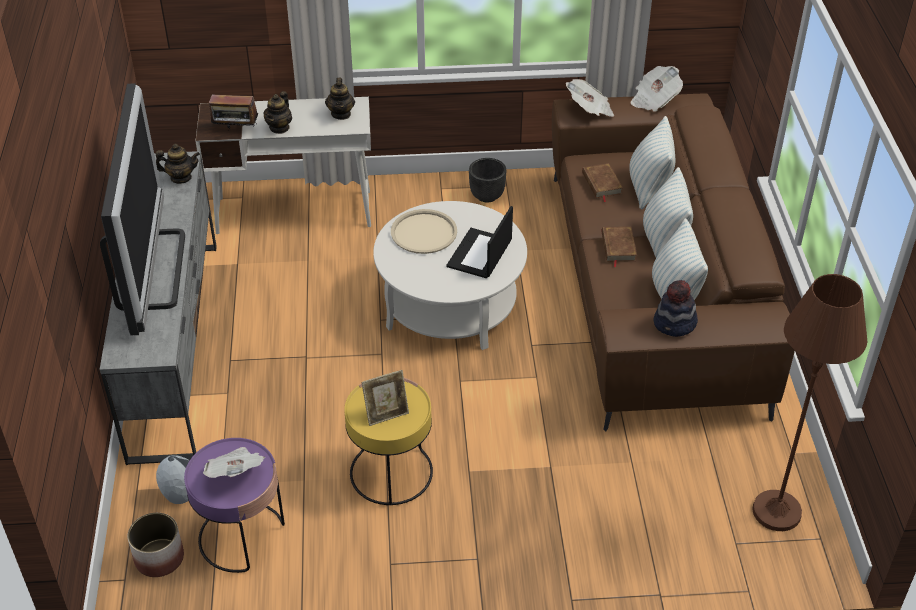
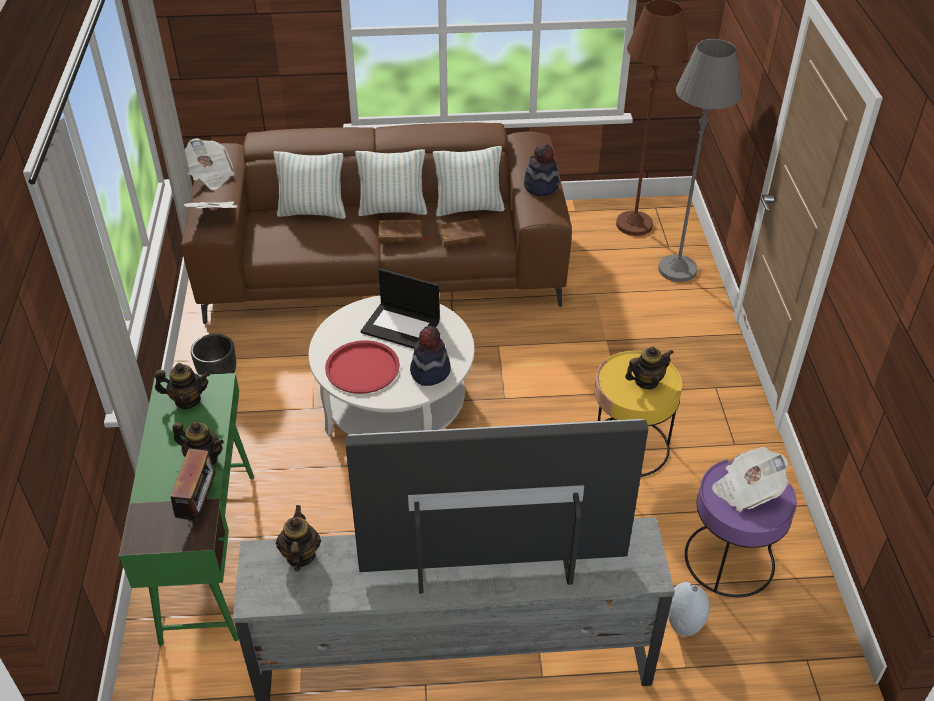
camera: 90 degrees left, 0 degrees up
planter [128,513,184,577] -> none
white desk [195,97,371,234] -> green desk [119,373,254,646]
picture frame [362,370,409,426] -> teapot [625,346,674,389]
beige tray [391,209,457,254] -> red tray [325,340,400,394]
brown book [582,163,623,202] -> brown book moved to [437,219,491,248]
none -> hat [410,326,451,386]
none -> grey floor lamp [658,39,742,282]

